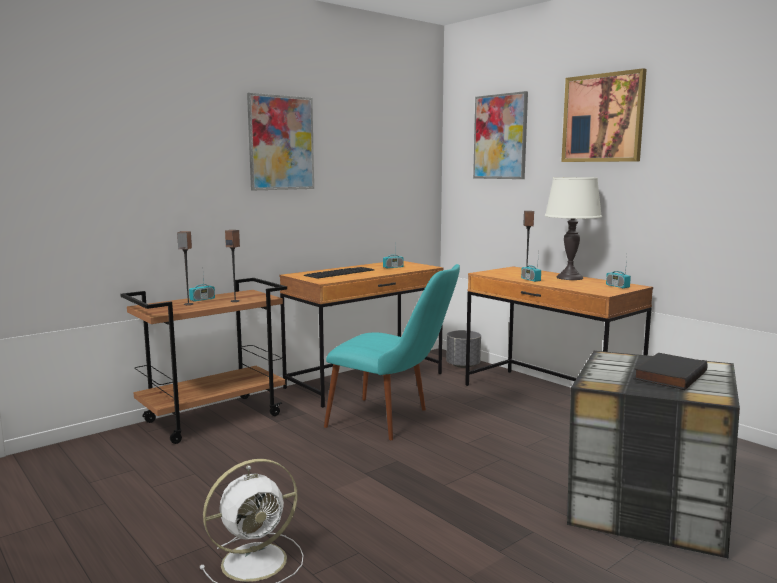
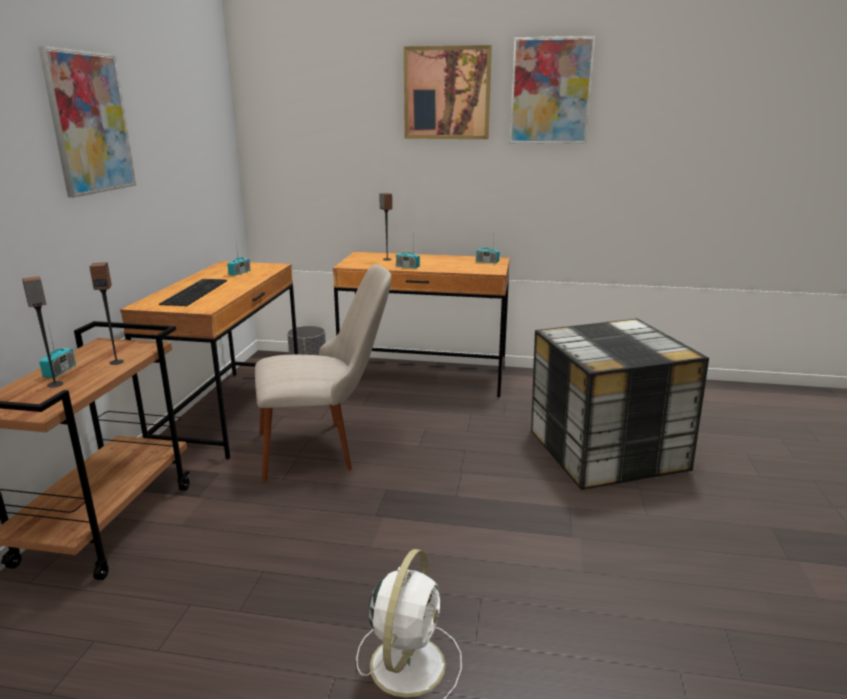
camera: 40 degrees left, 10 degrees up
turquoise chair [324,264,460,440] -> beige chair [255,265,391,482]
picture [473,91,528,179] -> picture moved to [510,36,595,144]
white table lamp [545,177,602,280] -> none
black book [633,353,708,390] -> none

